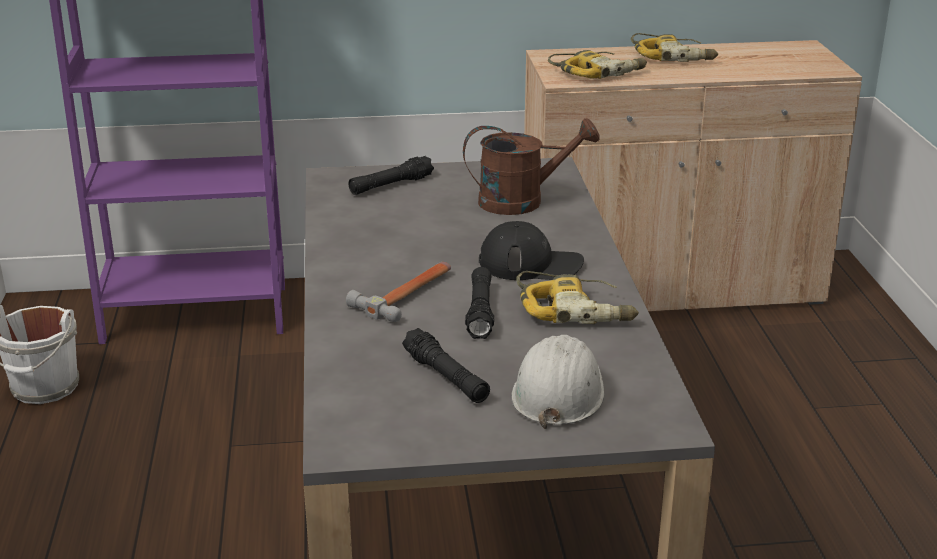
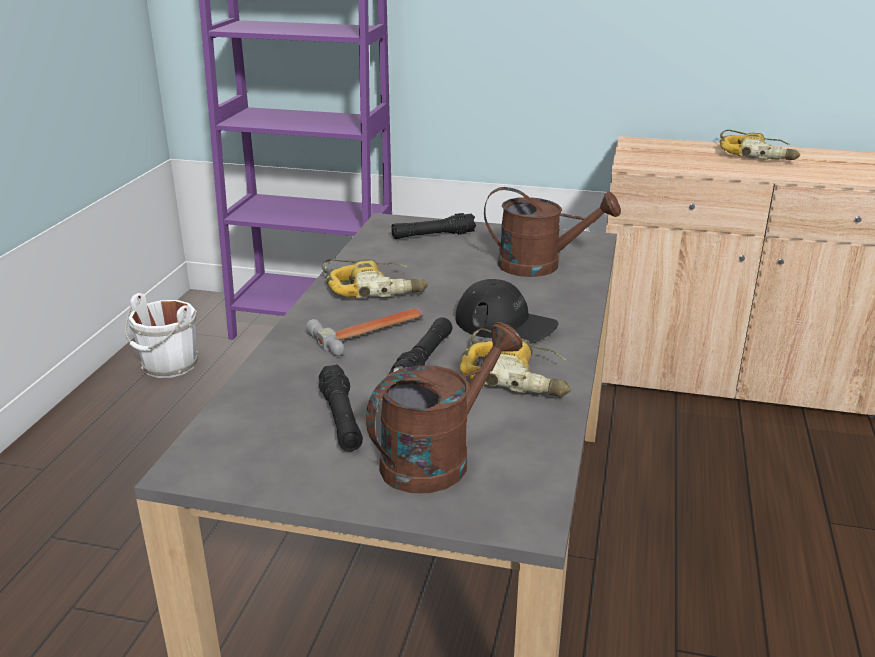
camera: 20 degrees right, 0 degrees up
white hard hat [511,335,604,429] -> brown watering can [366,322,523,493]
power drill [548,50,647,79] -> power drill moved to [322,259,428,298]

